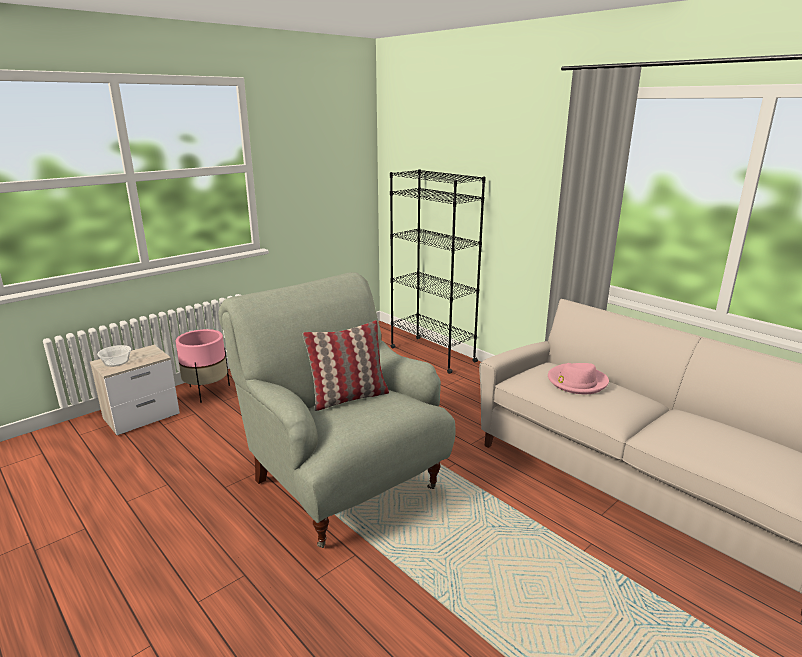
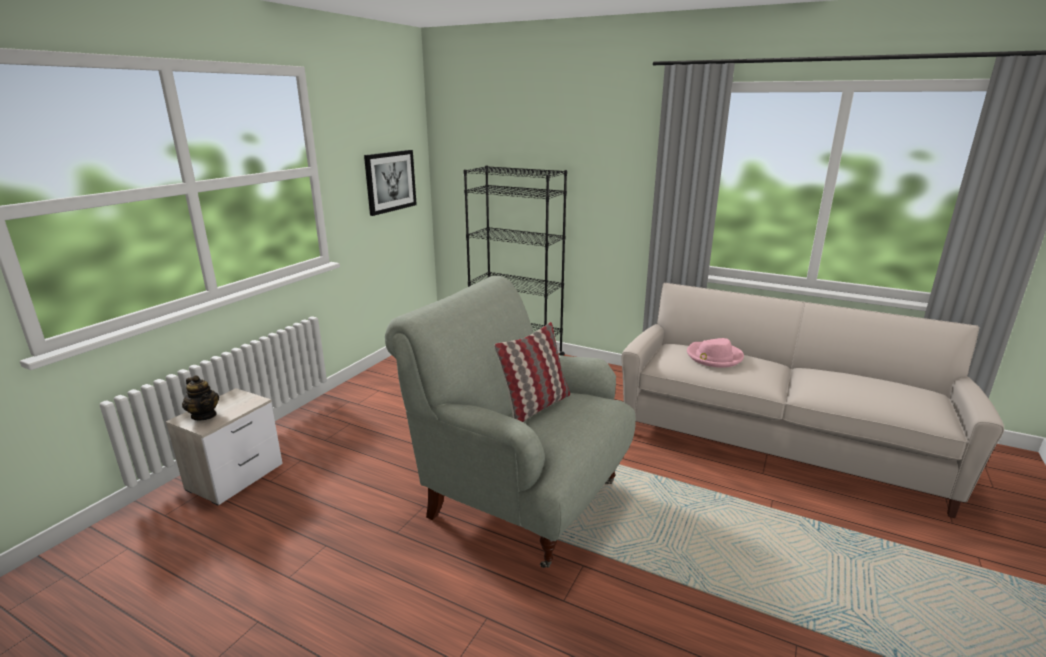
camera: 20 degrees left, 0 degrees up
bowl [97,345,131,367] -> teapot [182,375,219,420]
pink planter [175,329,230,403] -> none
none -> picture [364,150,417,216]

